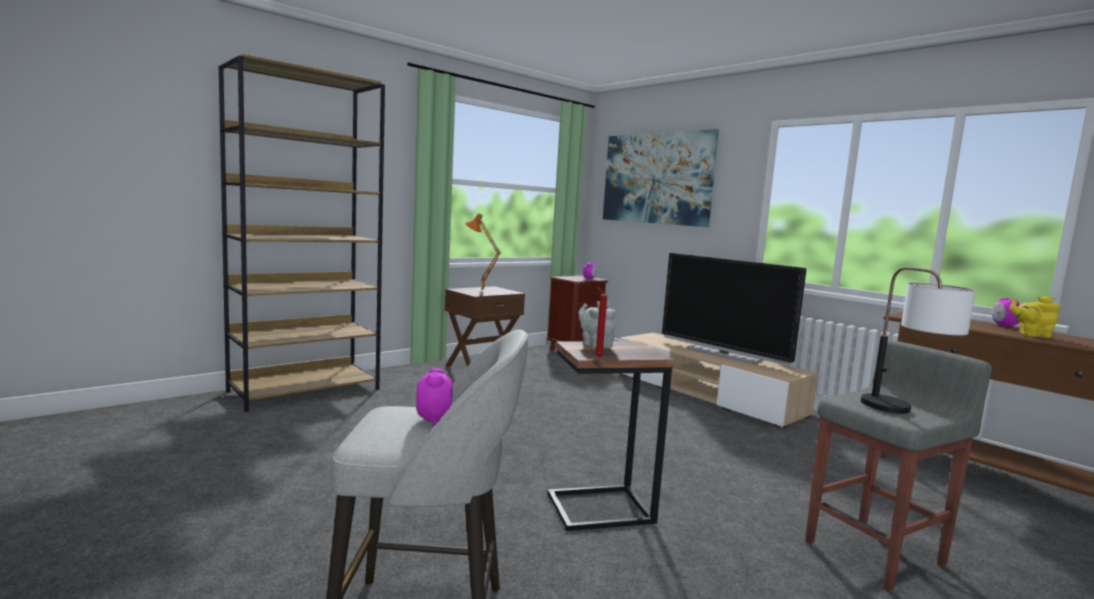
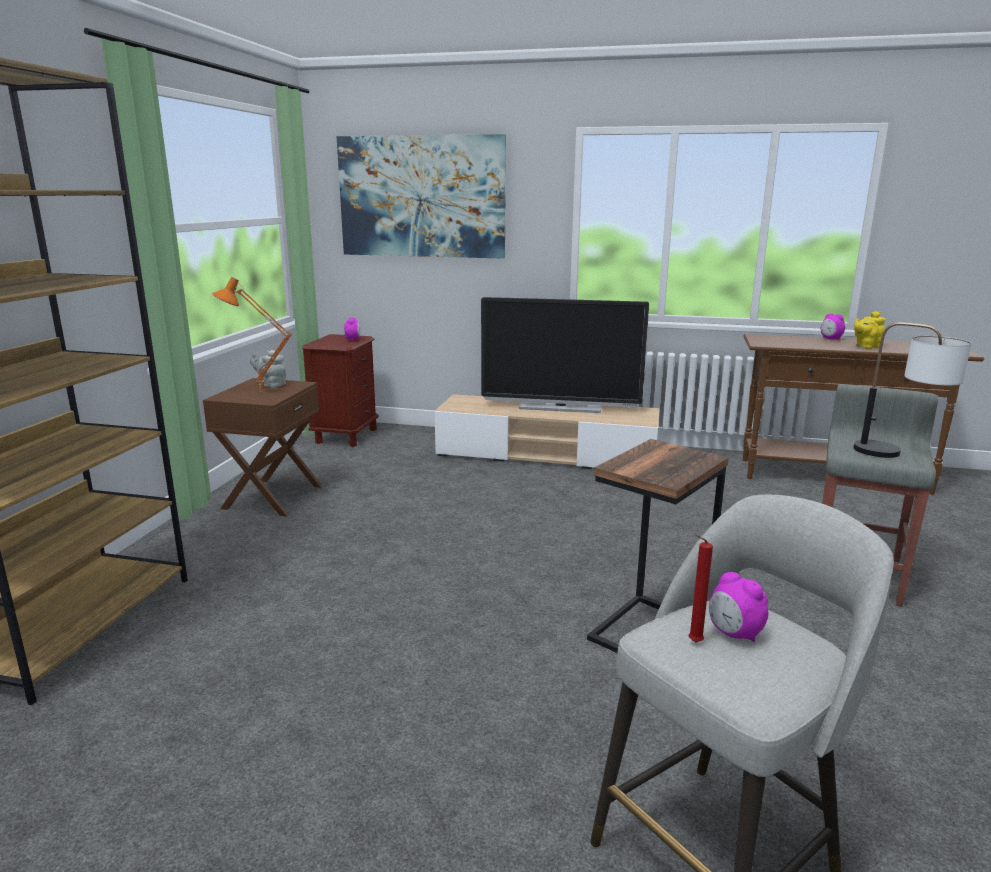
camera: 35 degrees left, 10 degrees up
grey teapot [578,301,616,348] -> grey teapot moved to [250,350,286,388]
red candle [595,287,607,357] -> red candle moved to [688,535,713,642]

